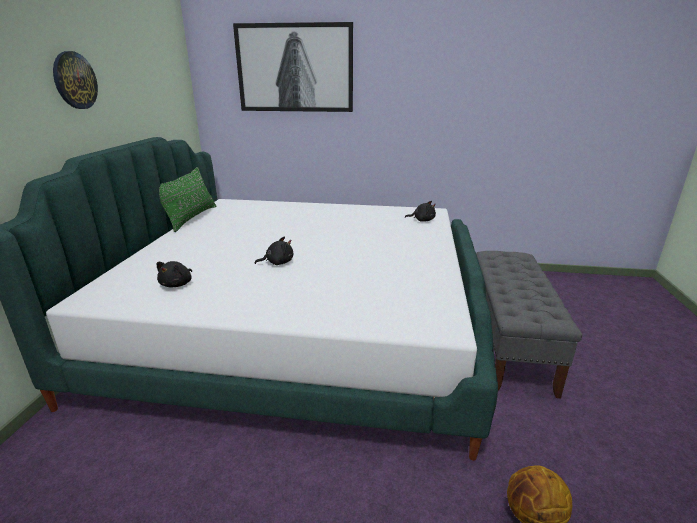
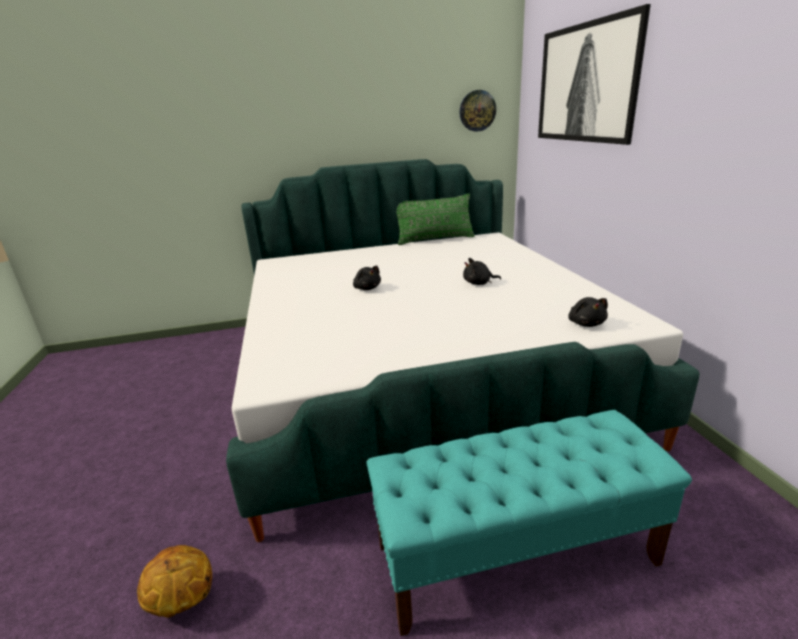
camera: 70 degrees right, 0 degrees up
wall clock [53,51,98,109] -> wall clock moved to [459,90,496,132]
black plush toy [157,261,192,287] -> black plush toy moved to [463,258,501,285]
grey bench [476,251,582,398] -> turquoise bench [367,410,692,636]

